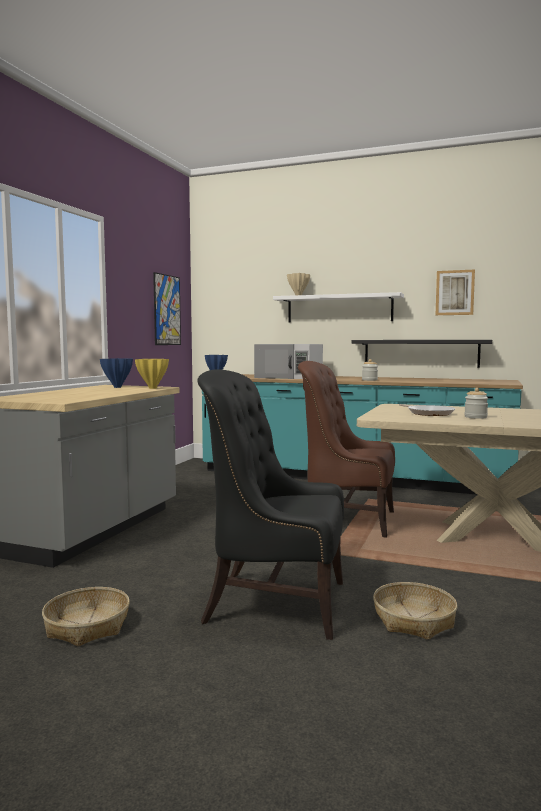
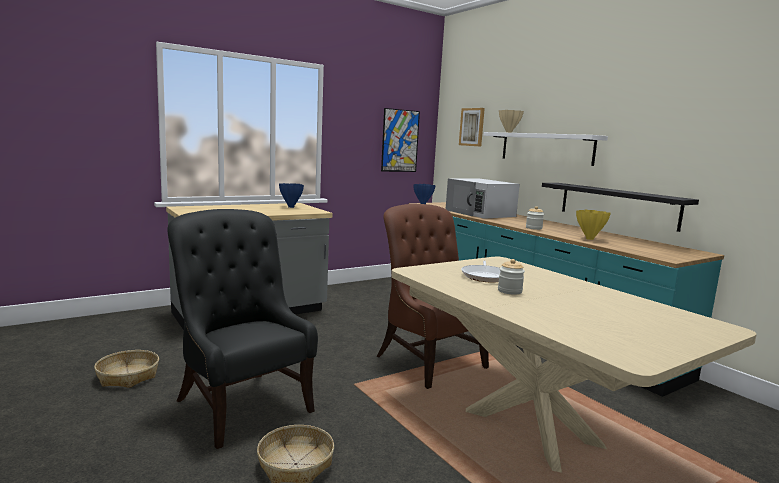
camera: 35 degrees right, 5 degrees up
yellow vase [135,359,169,389] -> yellow vase moved to [576,210,611,240]
picture [436,269,475,315] -> picture moved to [459,108,485,147]

